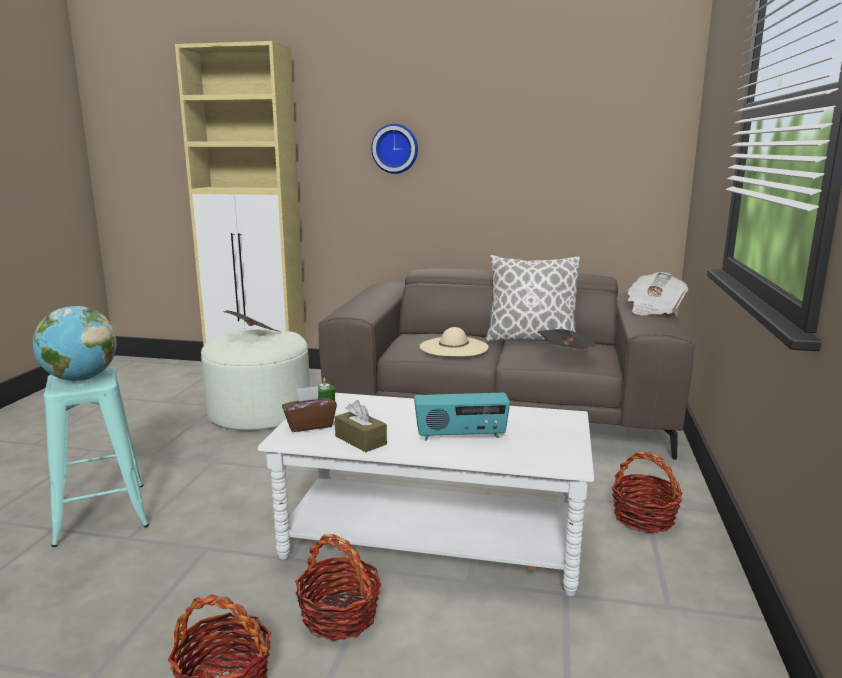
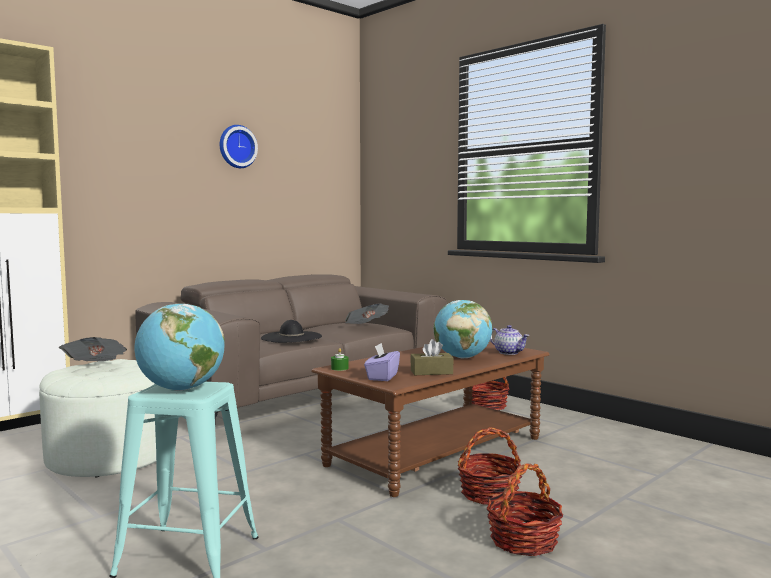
camera: 55 degrees left, 10 degrees down
white coffee table [257,393,594,596] -> brown coffee table [311,342,549,497]
brown tissue box [282,386,337,432] -> purple tissue box [364,343,400,381]
wall clock [371,124,418,174] -> wall clock moved to [220,125,258,168]
radio [414,393,510,441] -> globe [434,300,492,358]
beige hat [420,327,489,356] -> black hat [261,320,322,343]
pillow [486,255,580,342] -> none
newspaper [628,272,688,315] -> none
none -> teapot [490,325,529,355]

